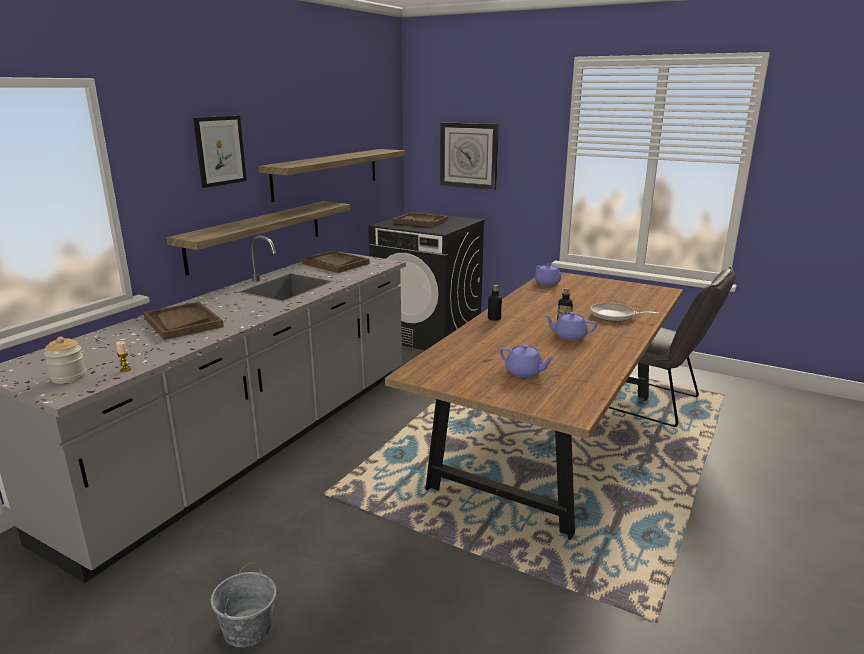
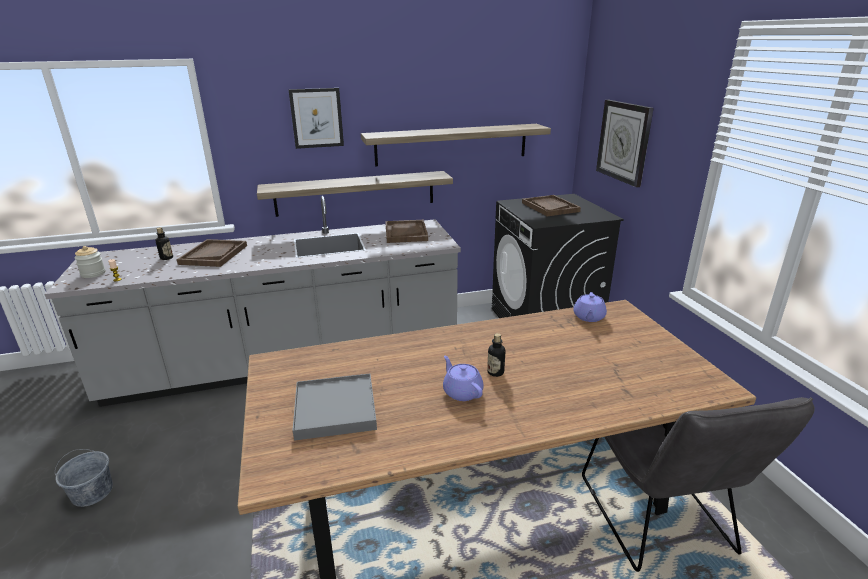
camera: 45 degrees right, 5 degrees up
bottle [488,285,502,321] -> bottle moved to [155,227,173,260]
purple teapot [499,344,555,377] -> grey tray [293,373,377,441]
frying pan [590,303,659,321] -> none

